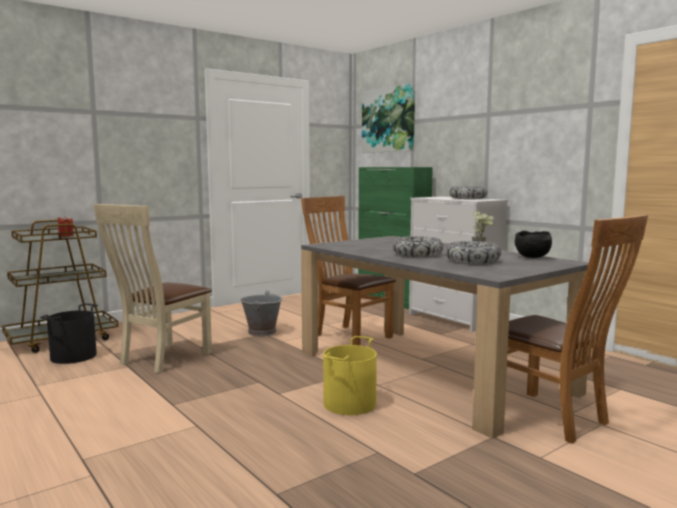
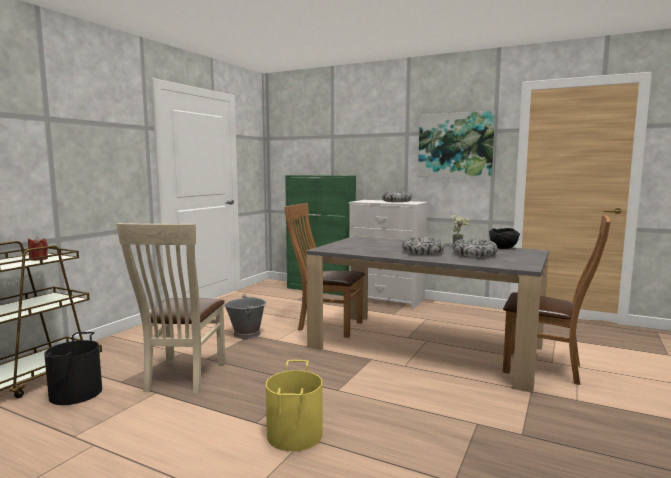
camera: 25 degrees left, 0 degrees up
yellow bucket [323,336,377,415] -> yellow bucket moved to [266,360,323,451]
picture [362,83,415,153] -> picture moved to [418,111,495,178]

